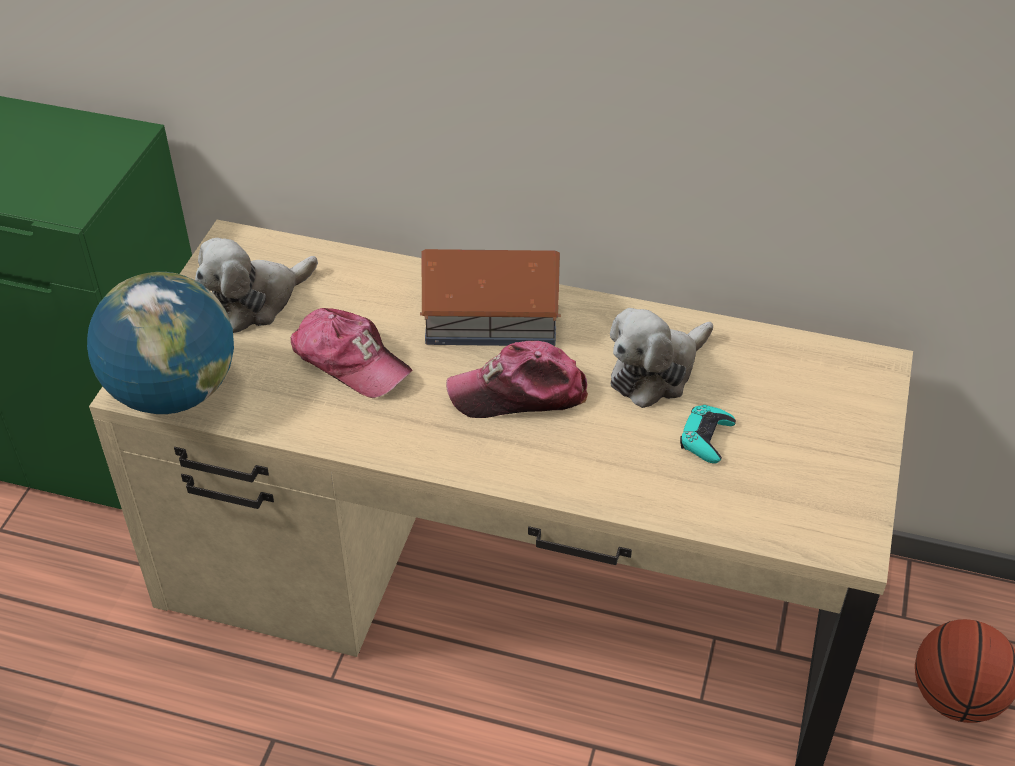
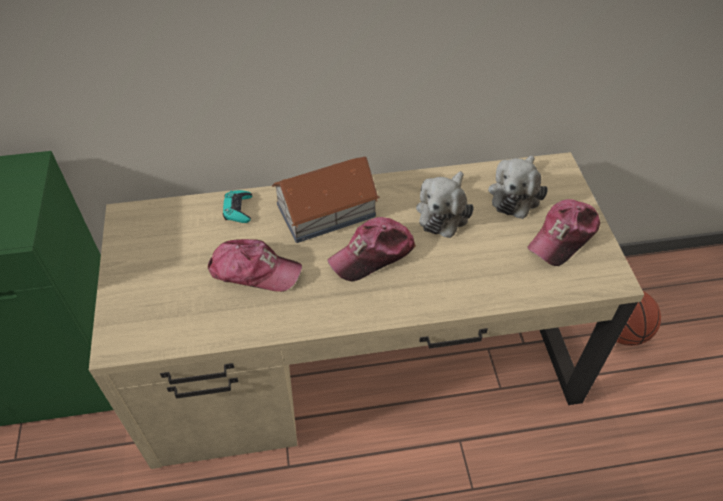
camera: 25 degrees left, 5 degrees up
globe [87,272,234,414] -> none
plush toy [195,238,318,333] -> plush toy moved to [488,155,548,219]
turquoise game controller [680,405,736,464] -> turquoise game controller moved to [223,190,252,223]
none -> cap [527,199,600,266]

